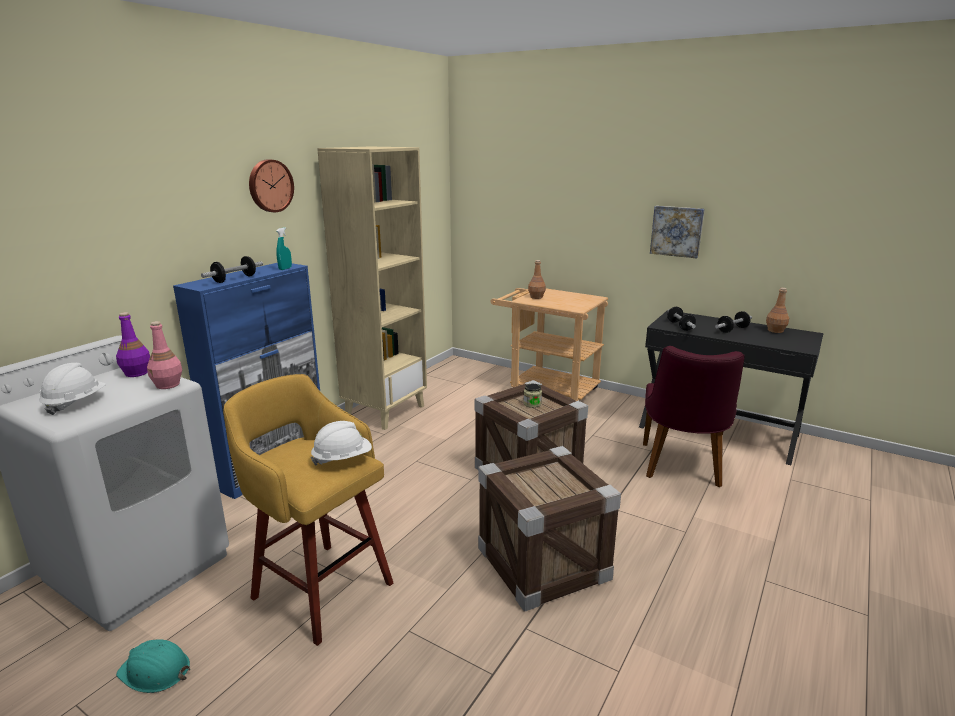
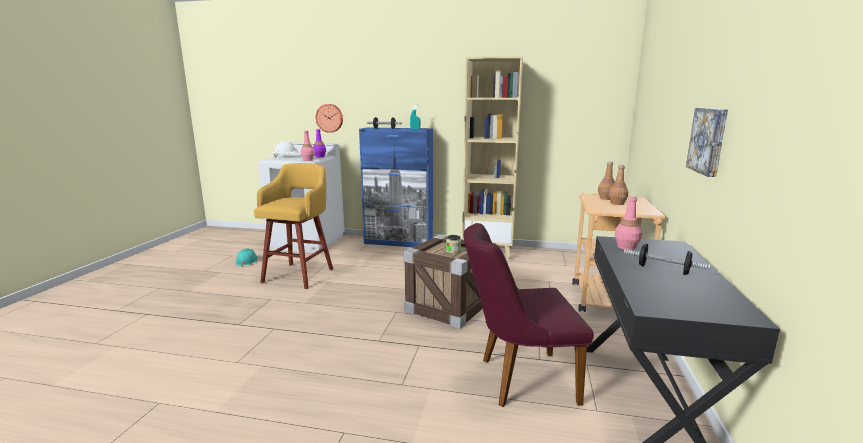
camera: 70 degrees right, 5 degrees down
wall clock [249,160,294,212] -> wall clock moved to [316,104,343,133]
white hard hat [311,421,372,465] -> none
crate [478,446,621,612] -> none
dumbbell [667,307,696,331] -> pink bottle [615,195,642,250]
brown bottle [766,288,789,333] -> brown bottle moved to [608,165,628,205]

